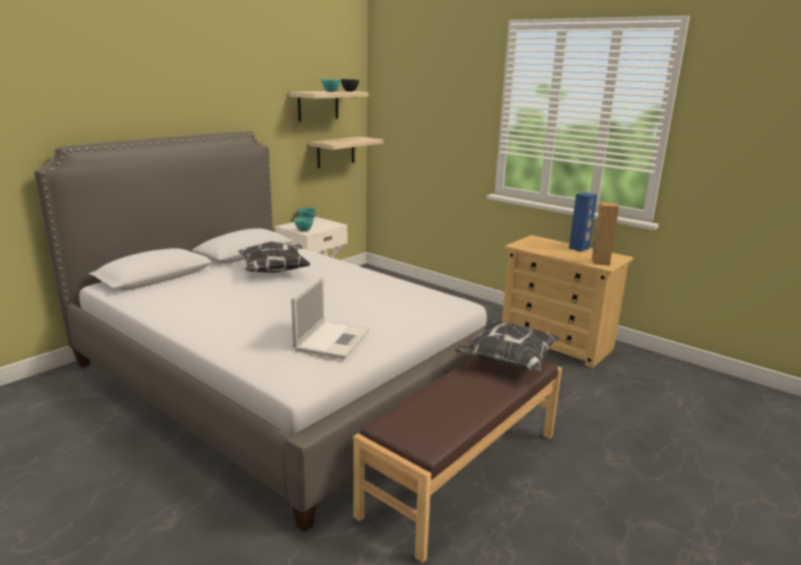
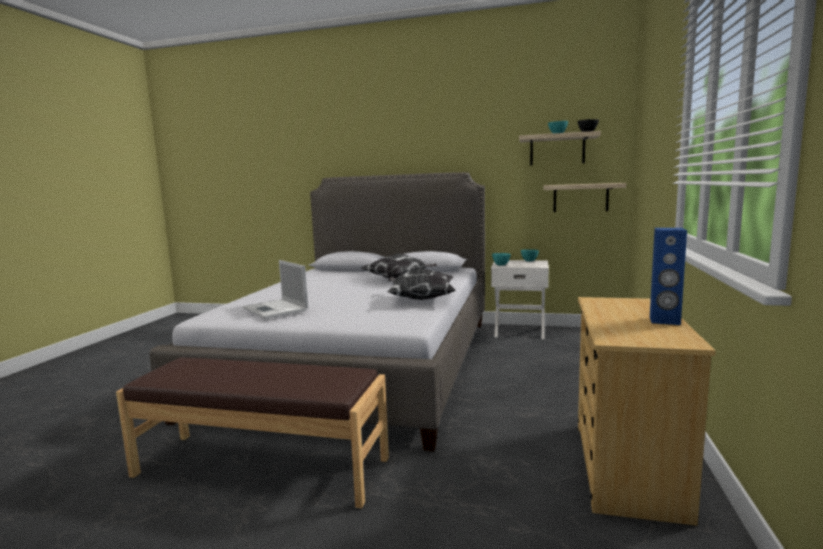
camera: 65 degrees right, 10 degrees down
laptop [291,276,369,359] -> laptop turned 60 degrees clockwise [243,260,308,319]
pillow [455,320,561,371] -> pillow moved to [387,268,455,300]
brown speaker [592,202,619,265] -> none

